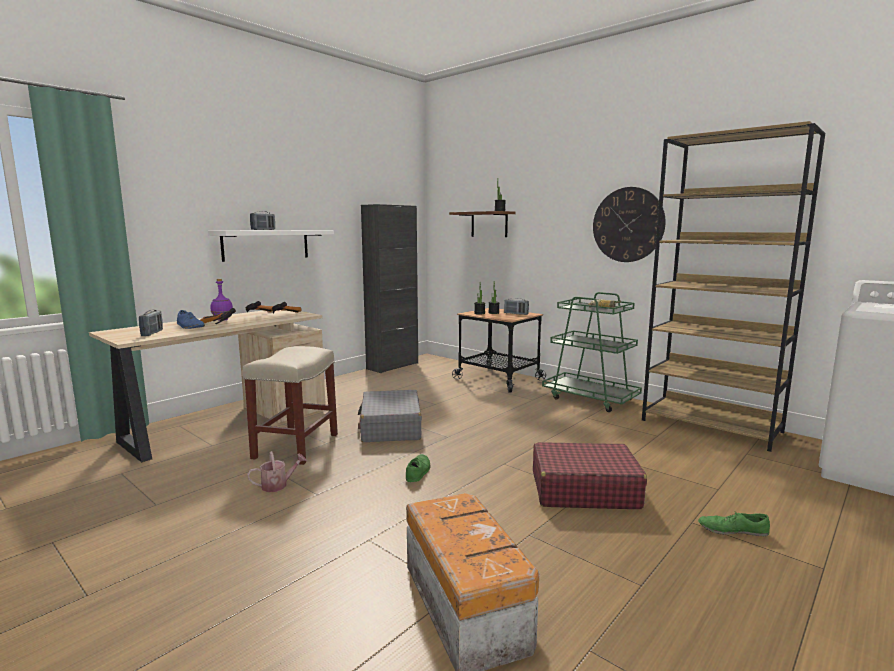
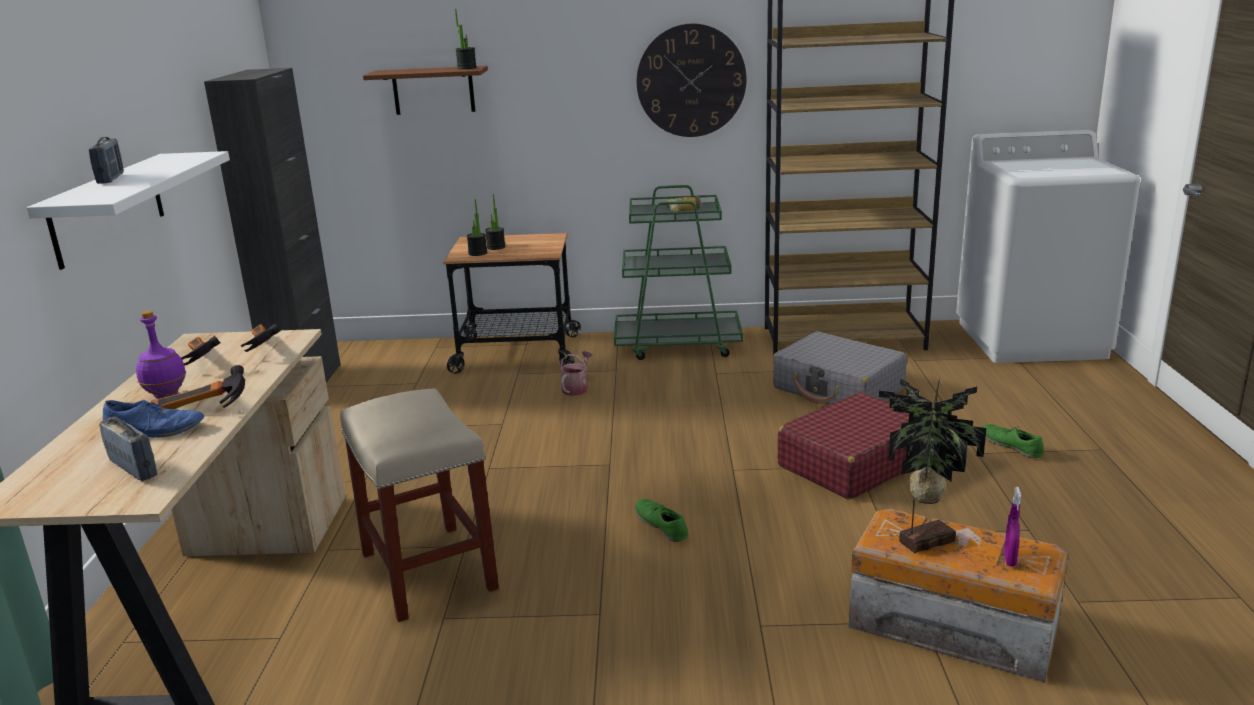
camera: 40 degrees left, 10 degrees up
watering can [247,451,306,492] -> watering can moved to [560,351,592,396]
grey suitcase [358,390,422,442] -> grey suitcase moved to [772,331,907,405]
radio [504,298,529,315] -> none
green shoe [698,512,770,536] -> green shoe turned 90 degrees clockwise [982,424,1044,458]
none -> potted plant [879,378,986,553]
none -> purple spray bottle [1004,487,1021,567]

